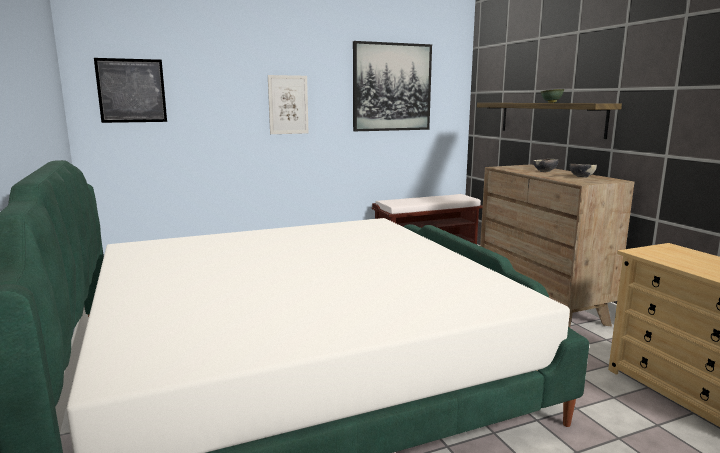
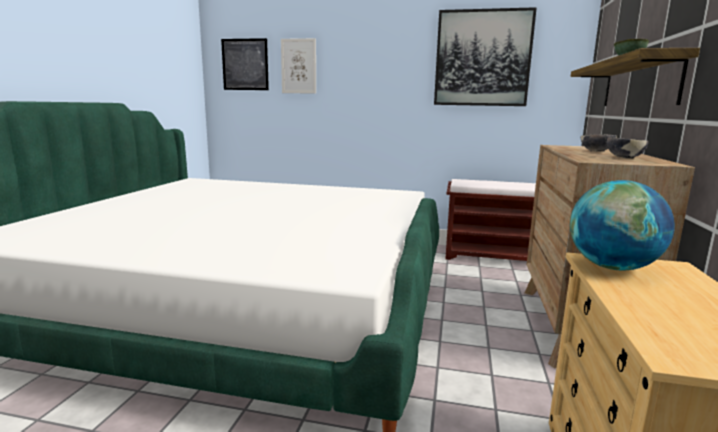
camera: 35 degrees right, 0 degrees up
picture [268,75,308,134] -> picture moved to [281,38,316,94]
none -> globe [570,180,675,270]

